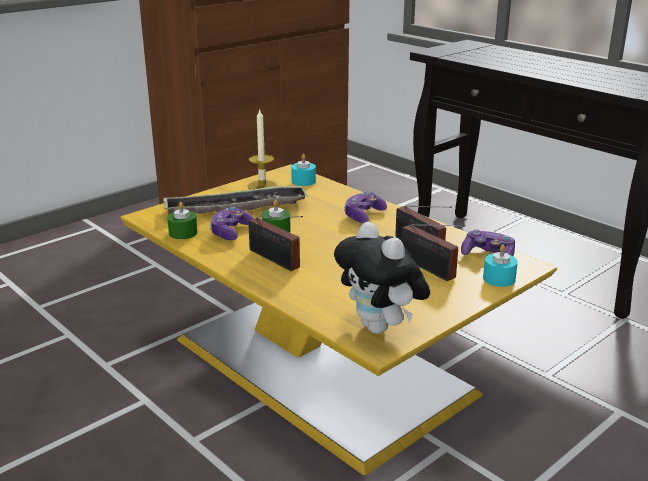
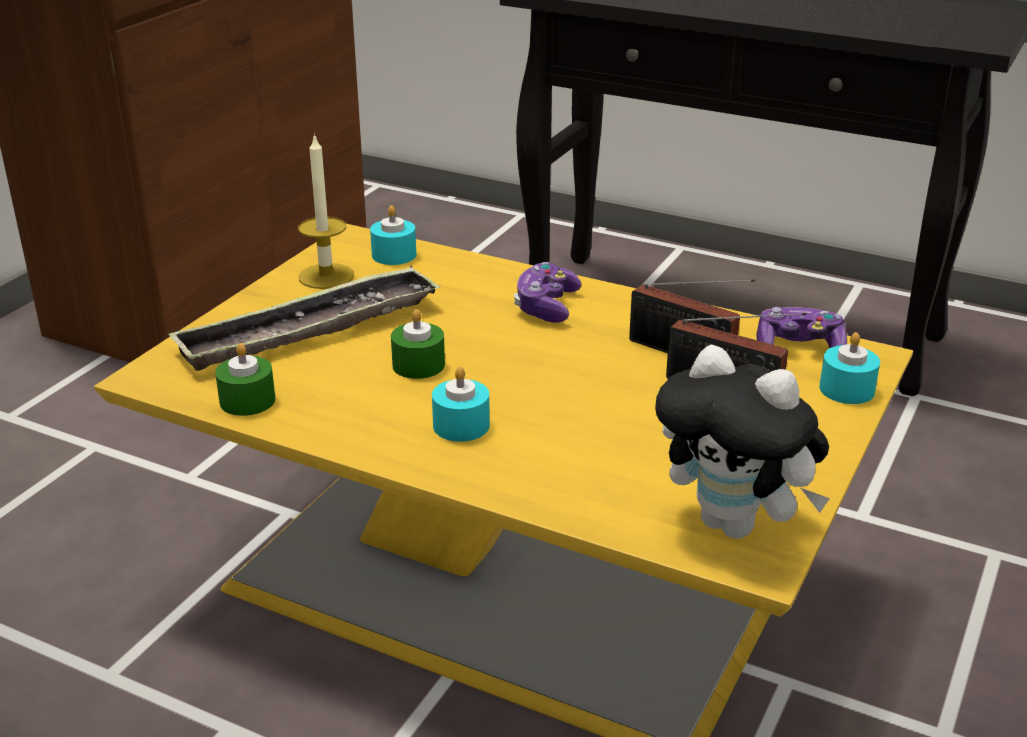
camera: 20 degrees left, 5 degrees up
game controller [209,207,253,240] -> none
radio [248,216,303,271] -> turquoise candle [432,366,490,442]

